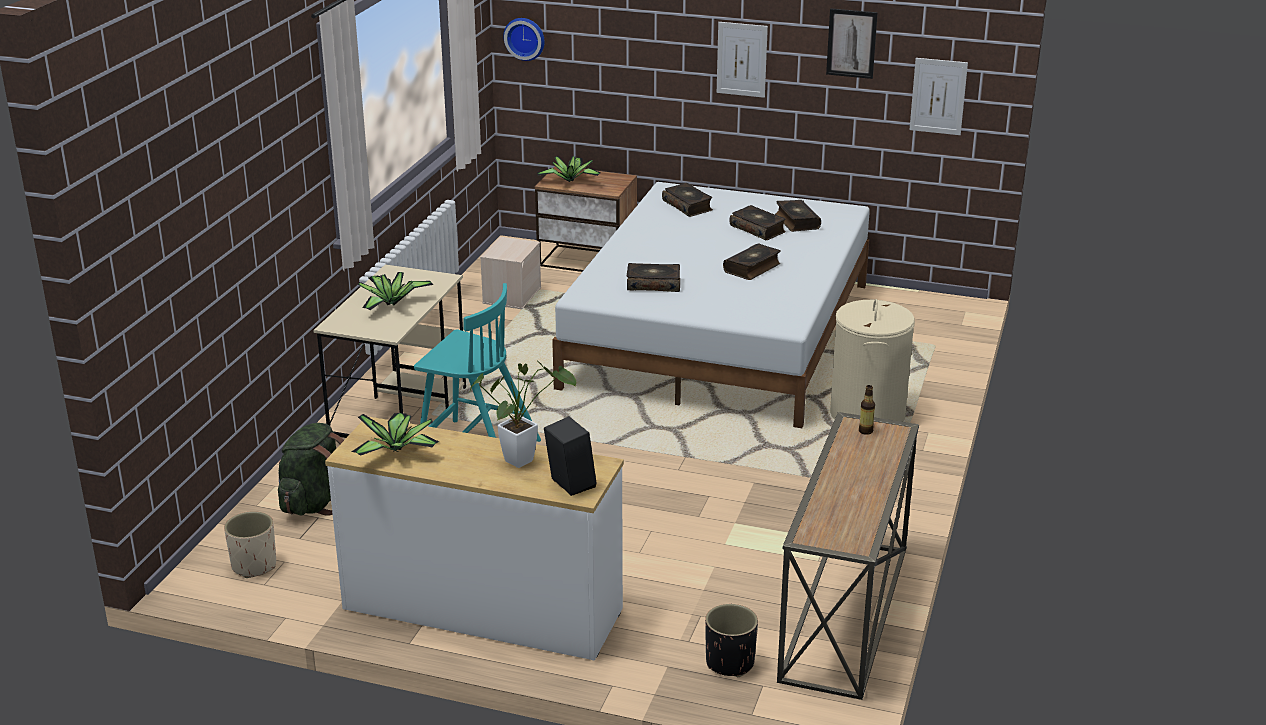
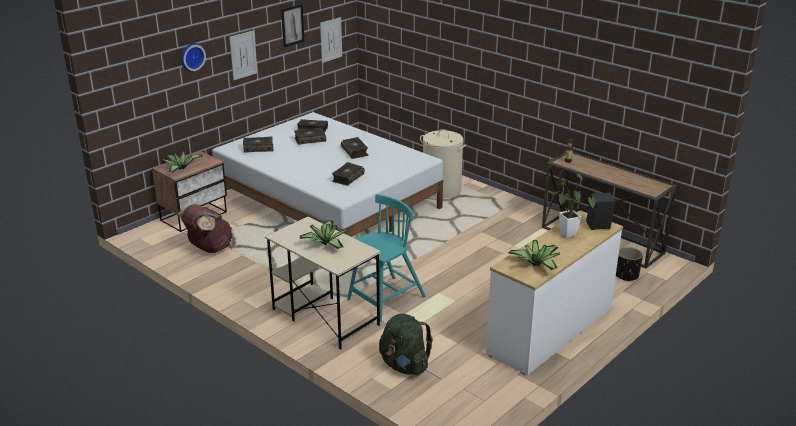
camera: 65 degrees left, 0 degrees up
beige planter [224,511,276,578] -> none
beige storage box [480,237,541,309] -> brown backpack [177,204,232,253]
wall clock [503,18,545,61] -> wall clock moved to [181,43,206,72]

